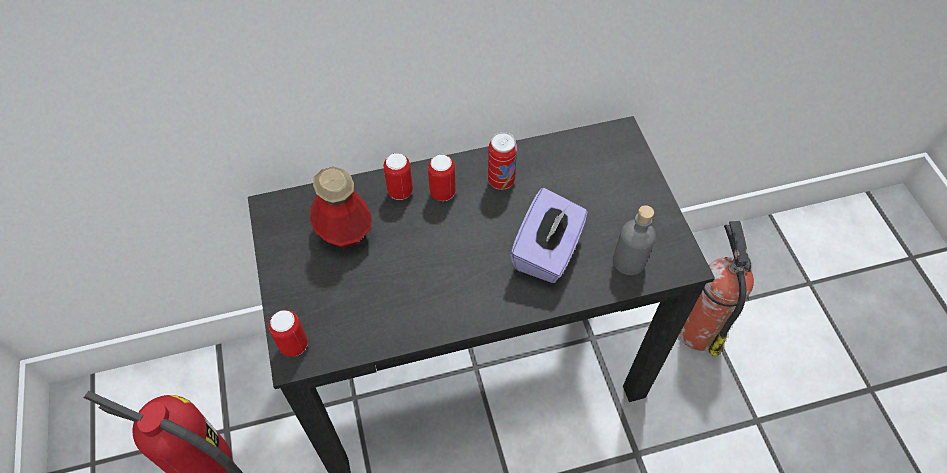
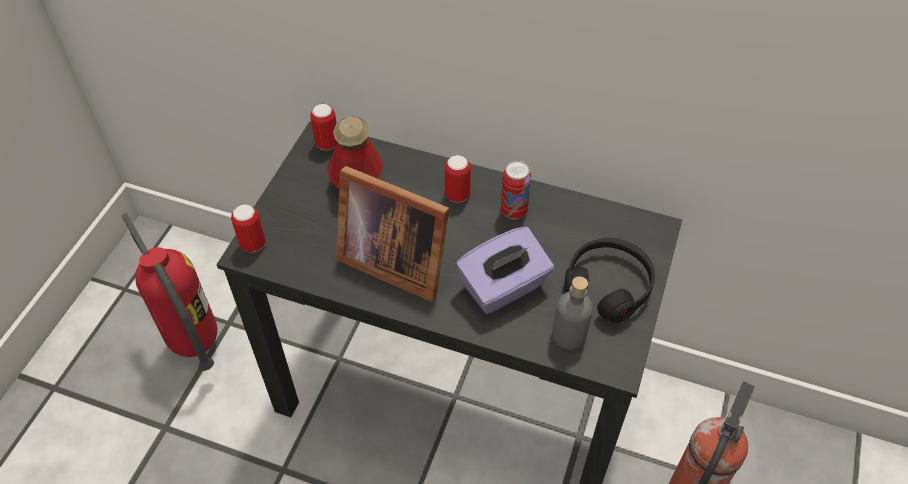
camera: 35 degrees right, 5 degrees down
can [384,153,413,200] -> can moved to [310,104,337,150]
none -> picture frame [336,166,449,302]
none -> black headphones [564,238,655,323]

